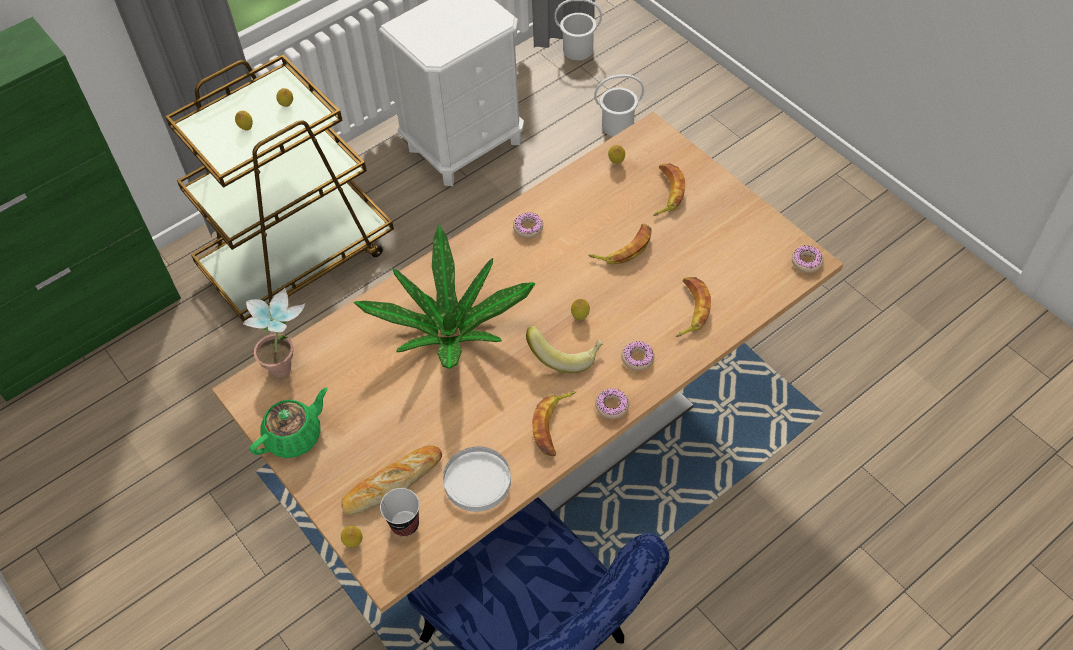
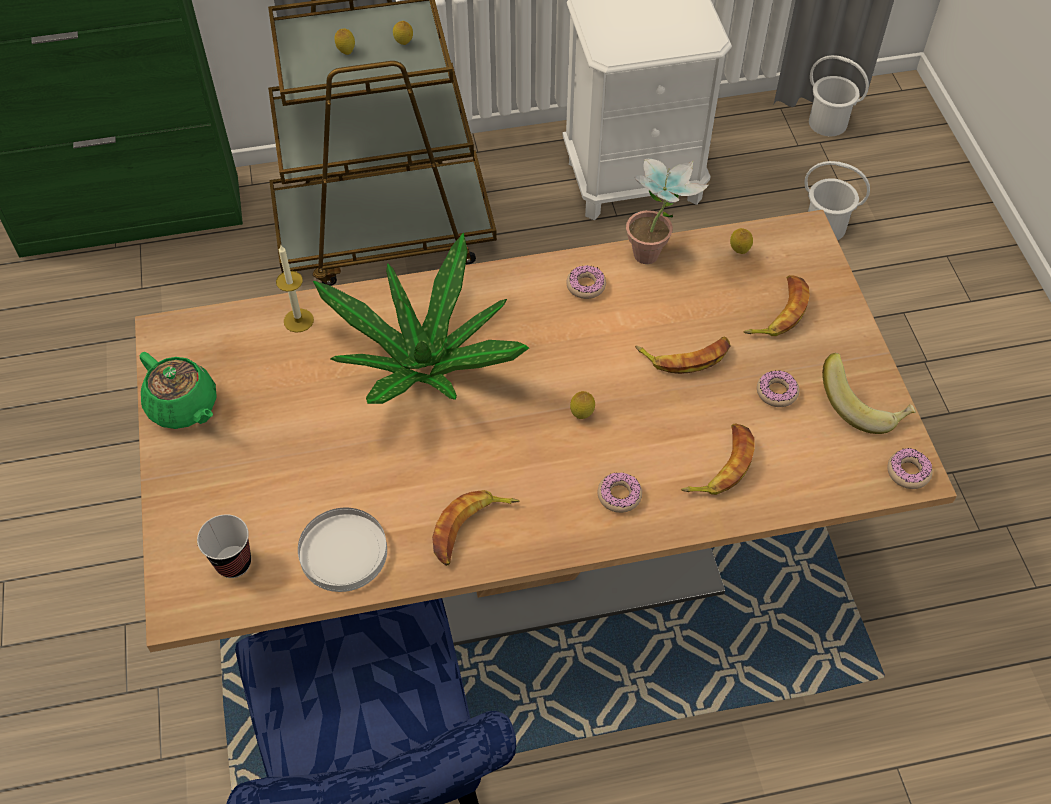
camera: 25 degrees right, 0 degrees up
potted plant [243,288,305,377] -> potted plant moved to [626,159,708,264]
green teapot [250,387,328,458] -> green teapot turned 60 degrees clockwise [140,352,217,429]
bread [341,445,442,515] -> none
lemon [341,526,362,548] -> none
banana [526,325,603,373] -> banana moved to [822,353,916,434]
donut [595,388,629,419] -> donut moved to [757,370,799,407]
none -> candle [276,244,314,333]

